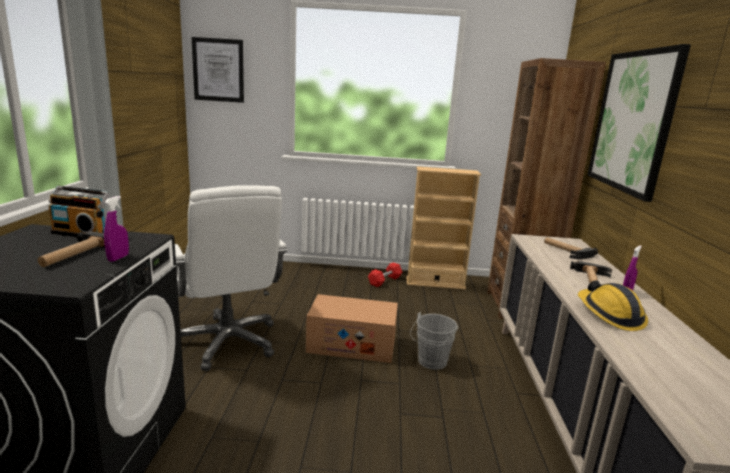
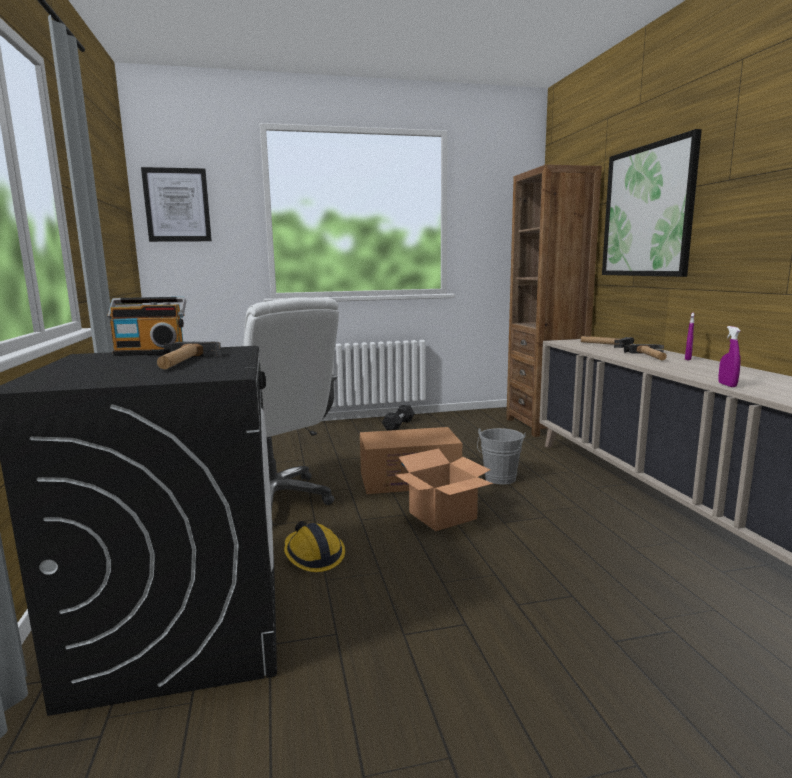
camera: 15 degrees left, 5 degrees down
purple spray bottle [104,196,129,262] -> purple spray bottle moved to [718,326,741,387]
red dumbbell [368,262,402,287] -> black dumbbell [382,405,415,431]
beige bookcase [406,166,481,290] -> none
hard hat [578,280,648,331] -> hard hat moved to [284,521,345,572]
none -> cardboard box [395,448,493,531]

